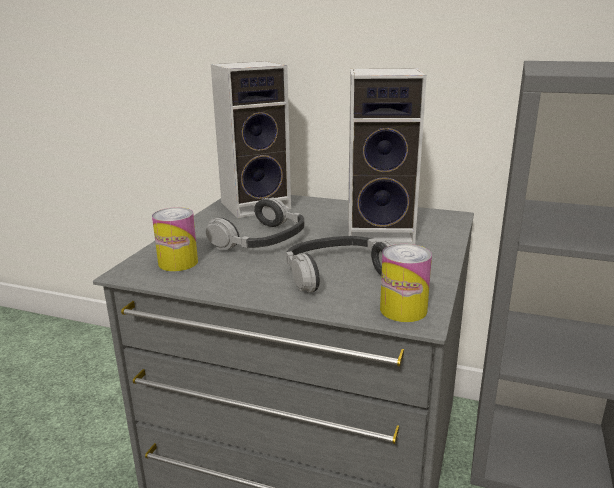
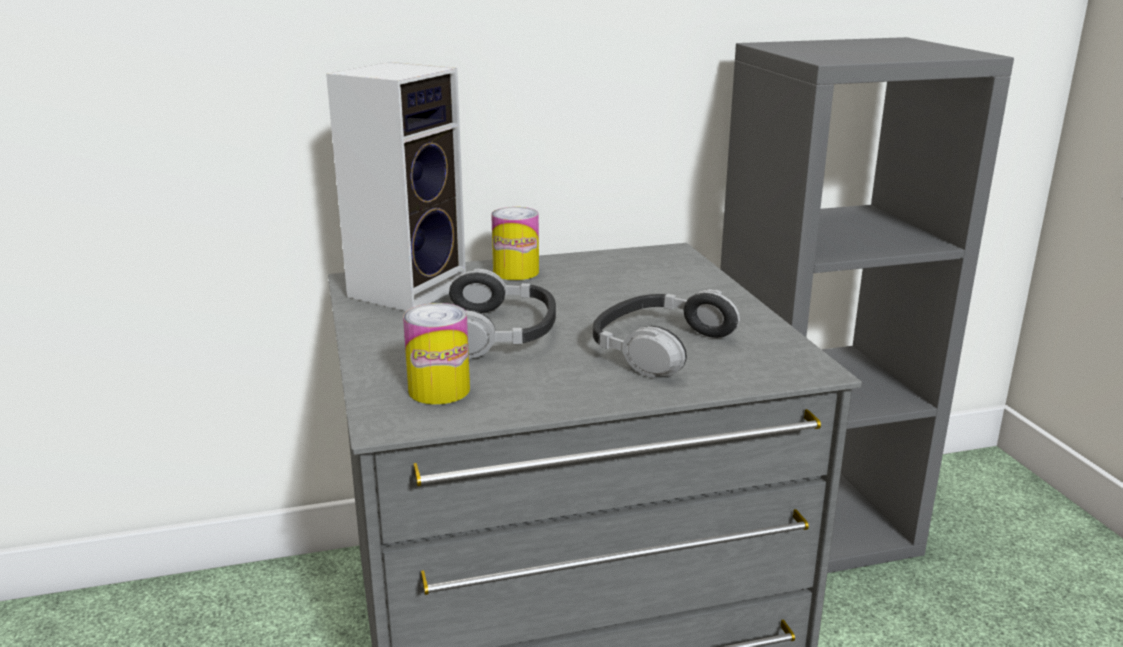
camera: 35 degrees left, 0 degrees up
speaker [348,68,427,244] -> none
can [380,244,432,322] -> can moved to [491,207,539,280]

